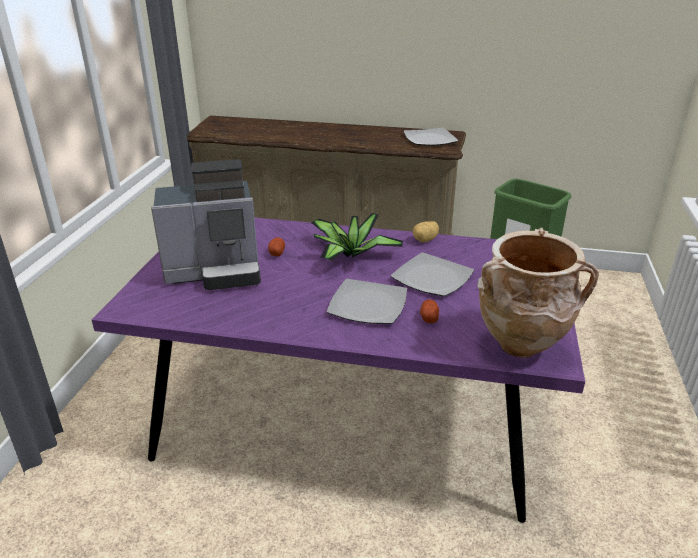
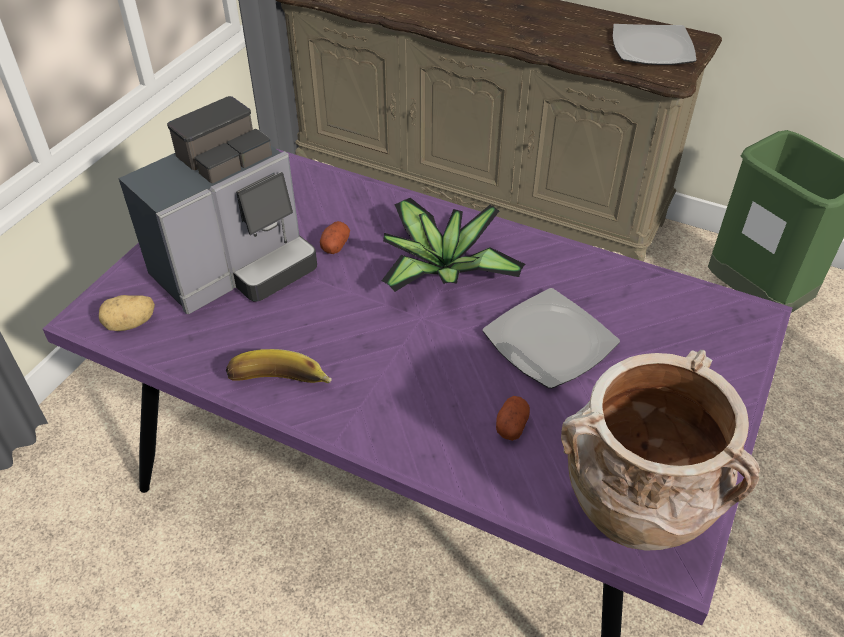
camera: 15 degrees right, 15 degrees up
coffee machine [151,159,261,290] -> coffee machine turned 45 degrees counterclockwise [118,96,317,314]
plate [327,279,407,324] -> none
potato [413,221,439,242] -> potato moved to [99,295,155,331]
none -> banana [226,349,332,383]

